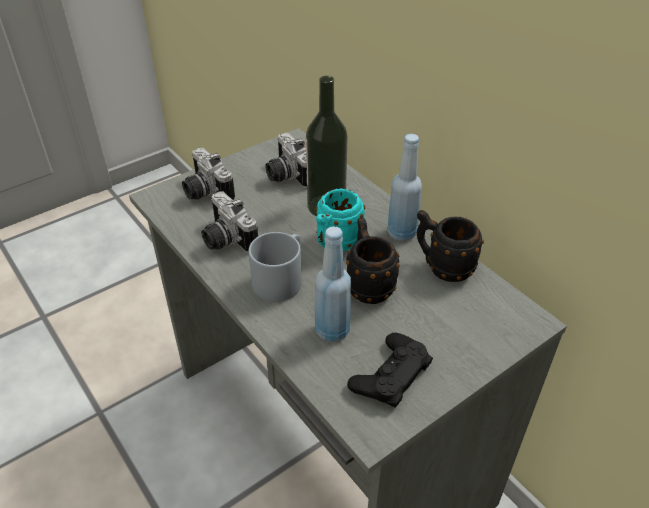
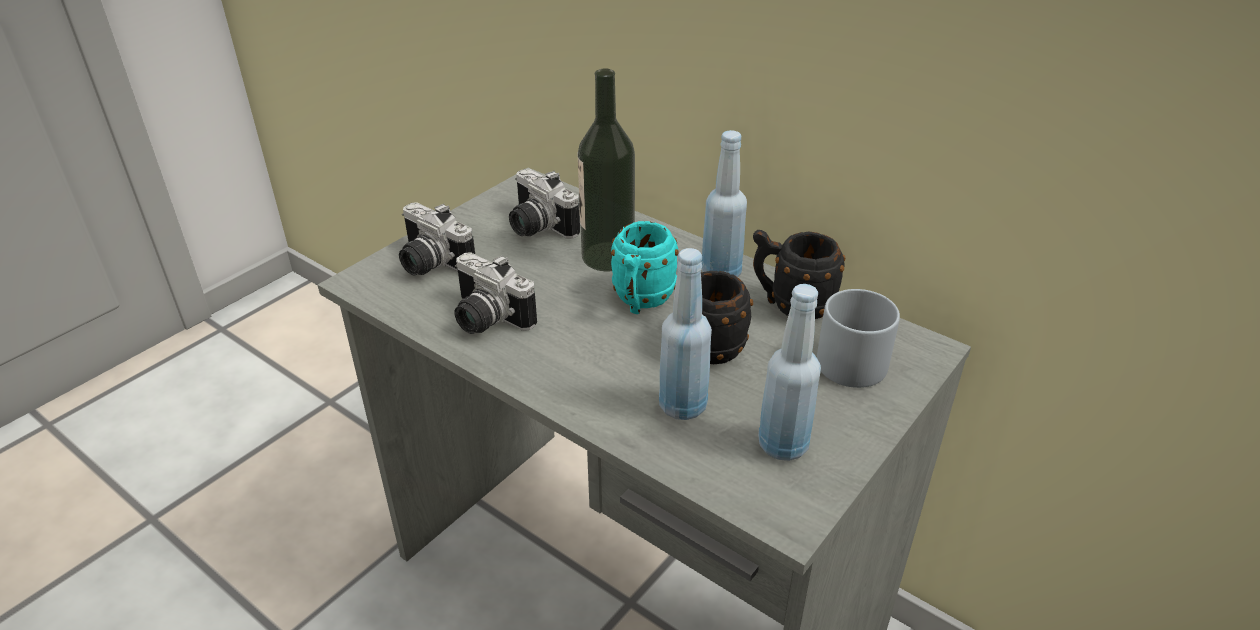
camera: 15 degrees left, 5 degrees down
grey mug [249,232,302,302] -> grey mug moved to [817,289,900,388]
black game controller [347,333,433,408] -> blue bottle [758,284,821,461]

